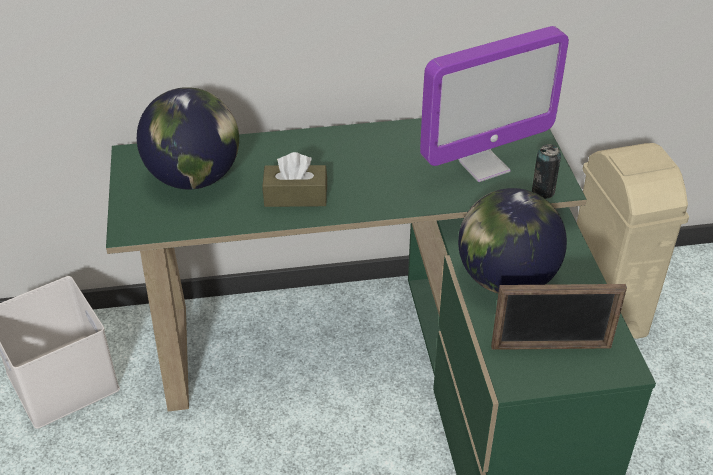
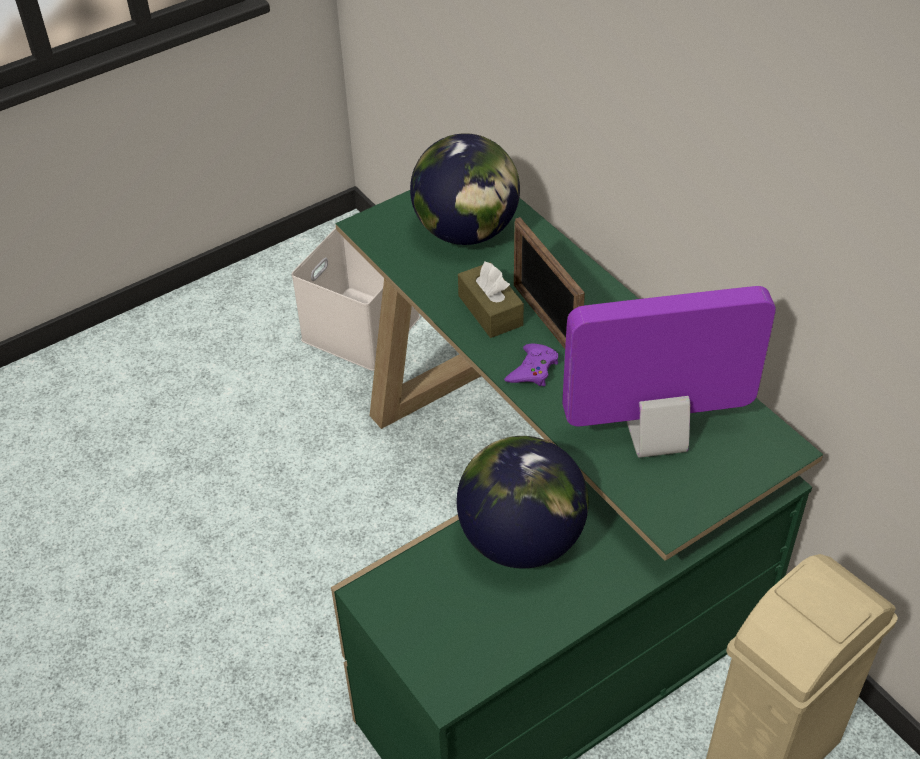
camera: 65 degrees right, 5 degrees up
monitor [420,26,569,182] -> monitor turned 135 degrees clockwise [563,286,776,458]
picture frame [491,284,627,350] -> picture frame moved to [514,217,585,349]
can [532,144,561,199] -> none
none -> purple game controller [504,344,558,387]

